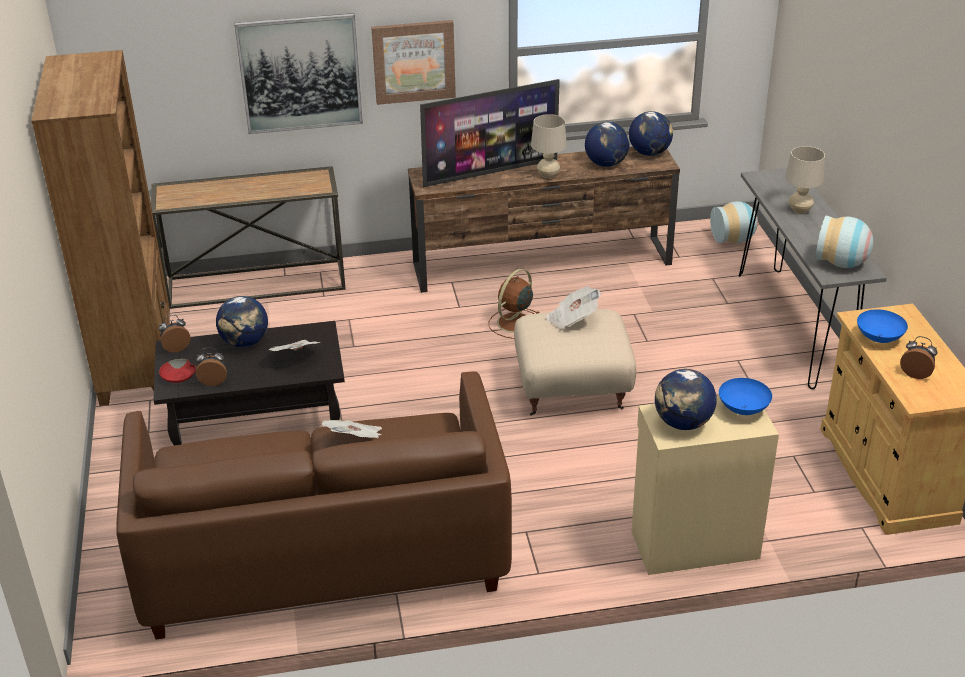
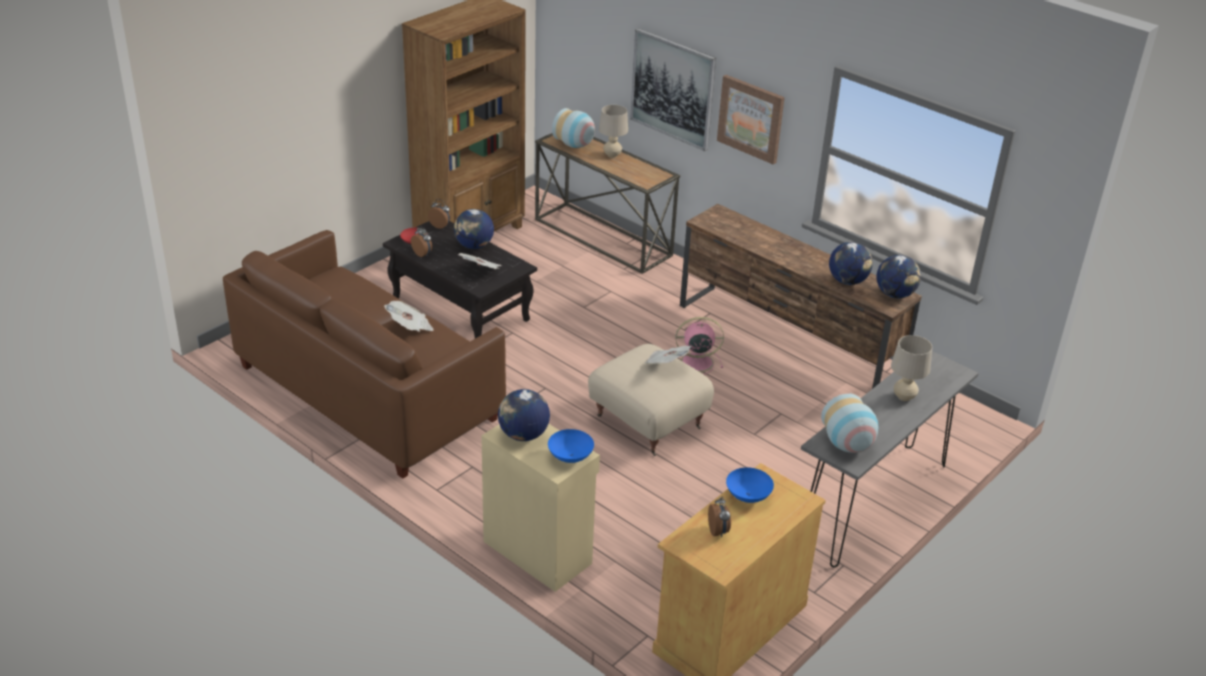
camera: 50 degrees right, 0 degrees up
television [420,79,560,187] -> none
brown fan [489,269,539,339] -> pink fan [676,317,724,375]
beige table lamp [531,114,567,179] -> beige table lamp moved to [599,105,628,158]
vase [710,201,758,243] -> vase moved to [552,108,595,148]

